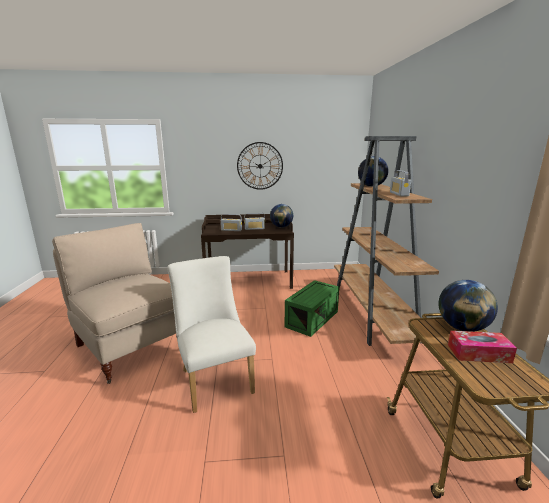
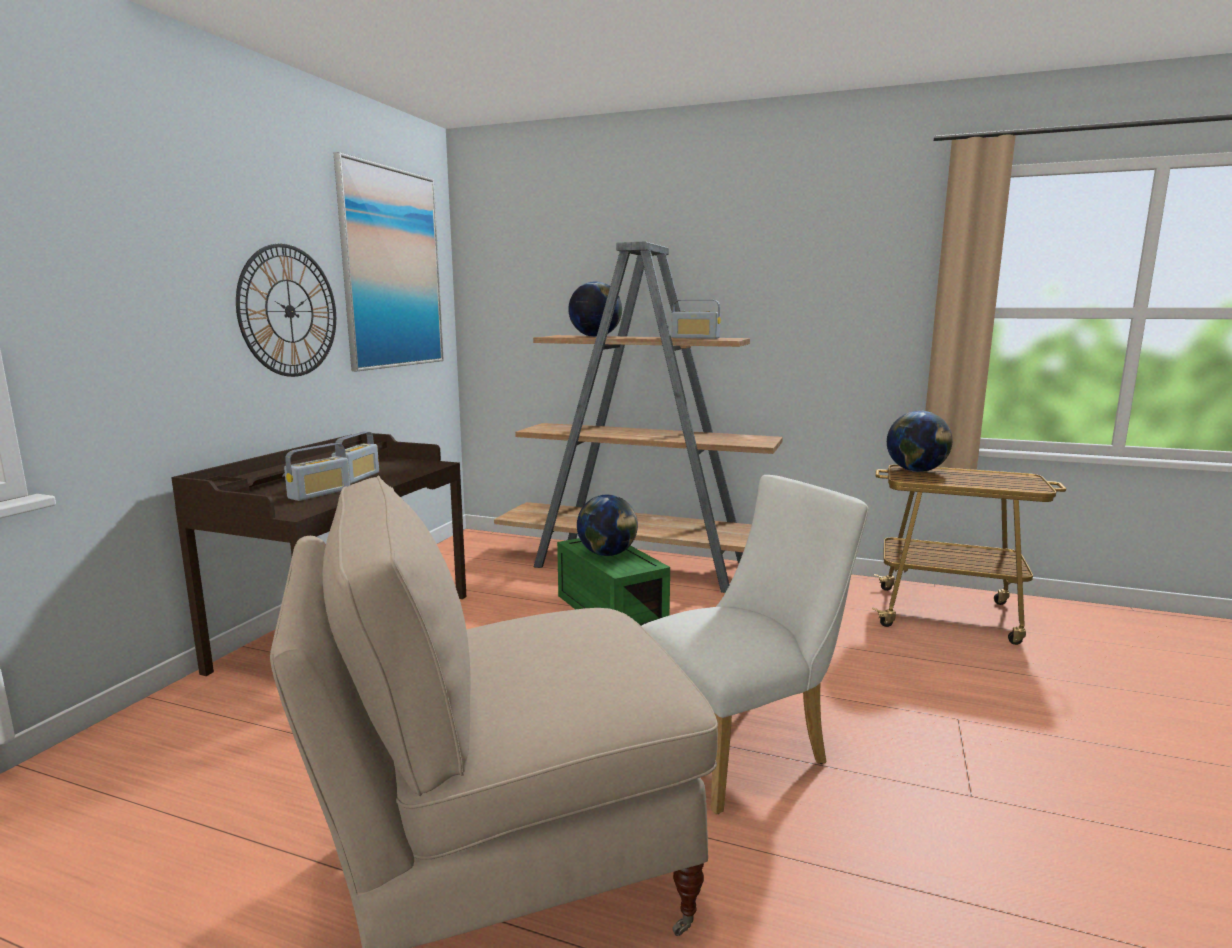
camera: 65 degrees left, 5 degrees down
white chair [167,256,256,413] -> white chair turned 150 degrees clockwise [642,475,868,815]
globe [270,204,293,228] -> globe moved to [577,495,638,556]
tissue box [448,331,517,363] -> none
none -> picture [334,152,444,371]

